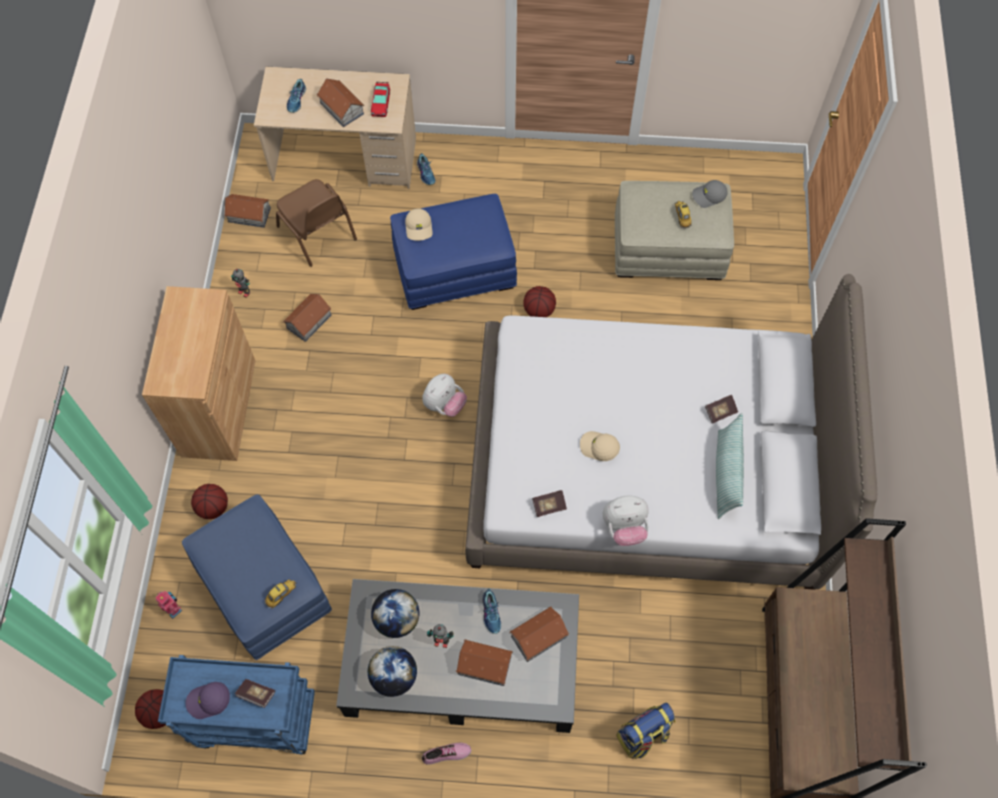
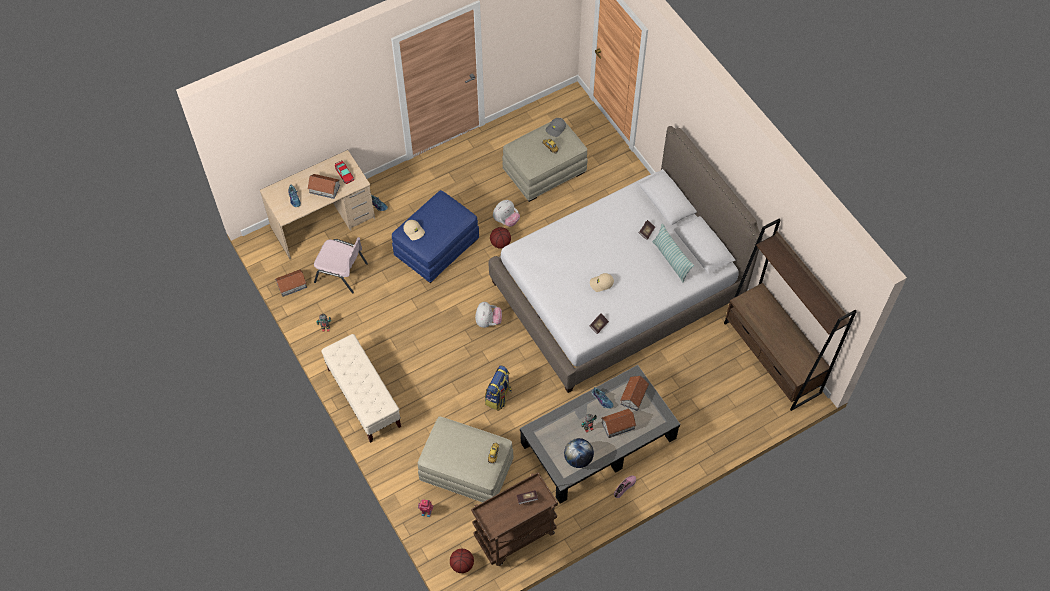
camera: 35 degrees left, 5 degrees down
brown cabinet [142,286,255,461] -> beige bench [321,334,401,443]
blue cart [158,655,315,755] -> brown cart [471,472,558,566]
blue ottoman [182,494,332,660] -> beige ottoman [418,417,514,503]
purple cap [185,682,230,719] -> none
basketball [191,484,228,519] -> none
brown chair [276,179,357,267] -> pink chair [314,237,368,293]
toy house [283,294,332,342] -> none
globe [371,589,419,638] -> none
plush toy [603,496,649,546] -> plush toy moved to [493,200,520,227]
backpack [616,703,676,759] -> backpack moved to [485,365,512,411]

